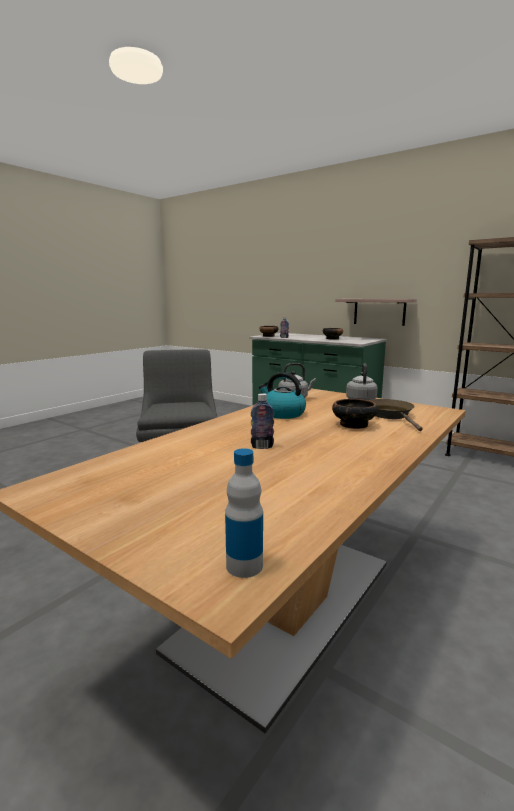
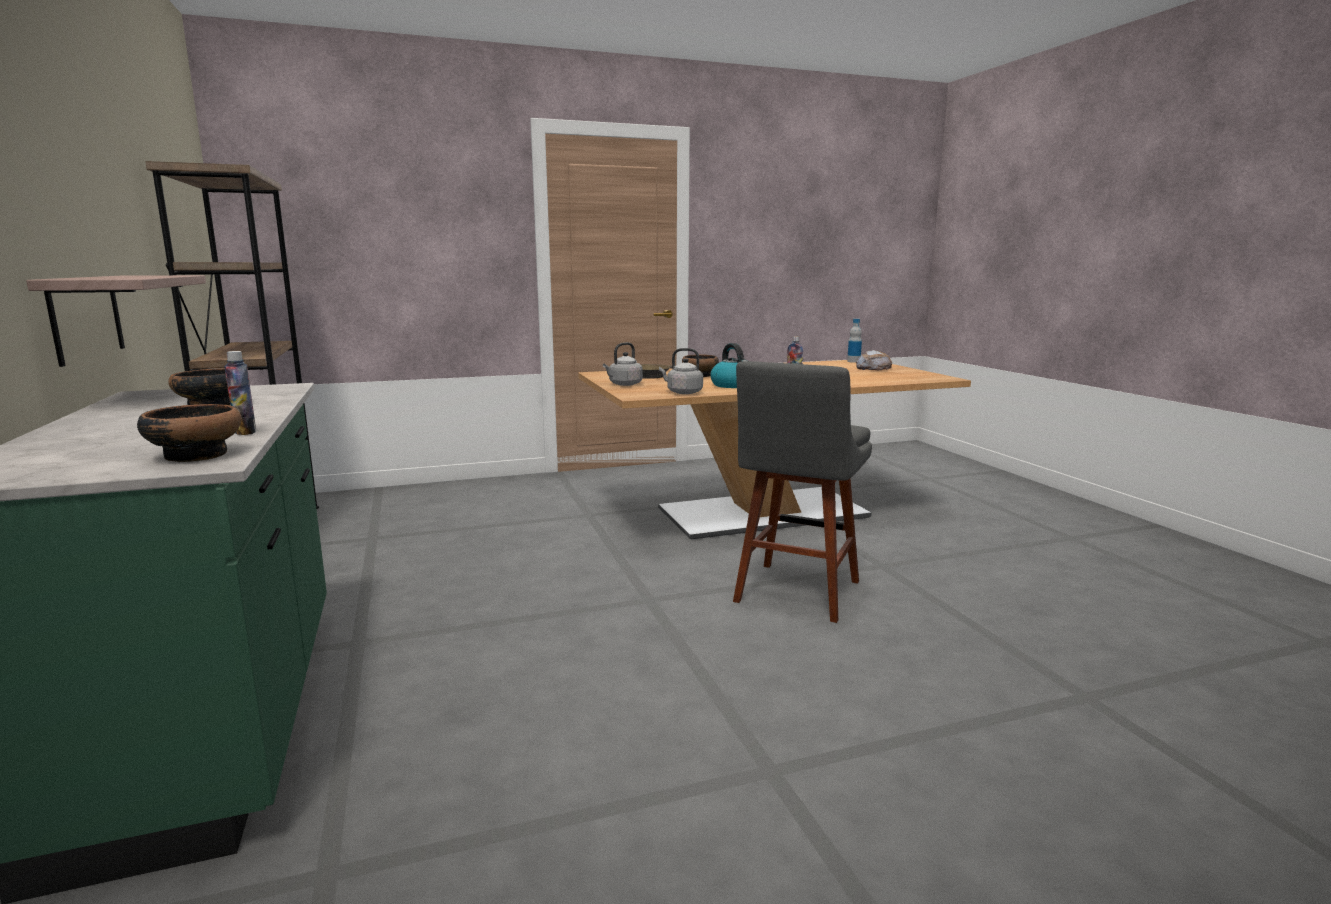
camera: 145 degrees left, 0 degrees up
none -> bread [856,350,892,370]

